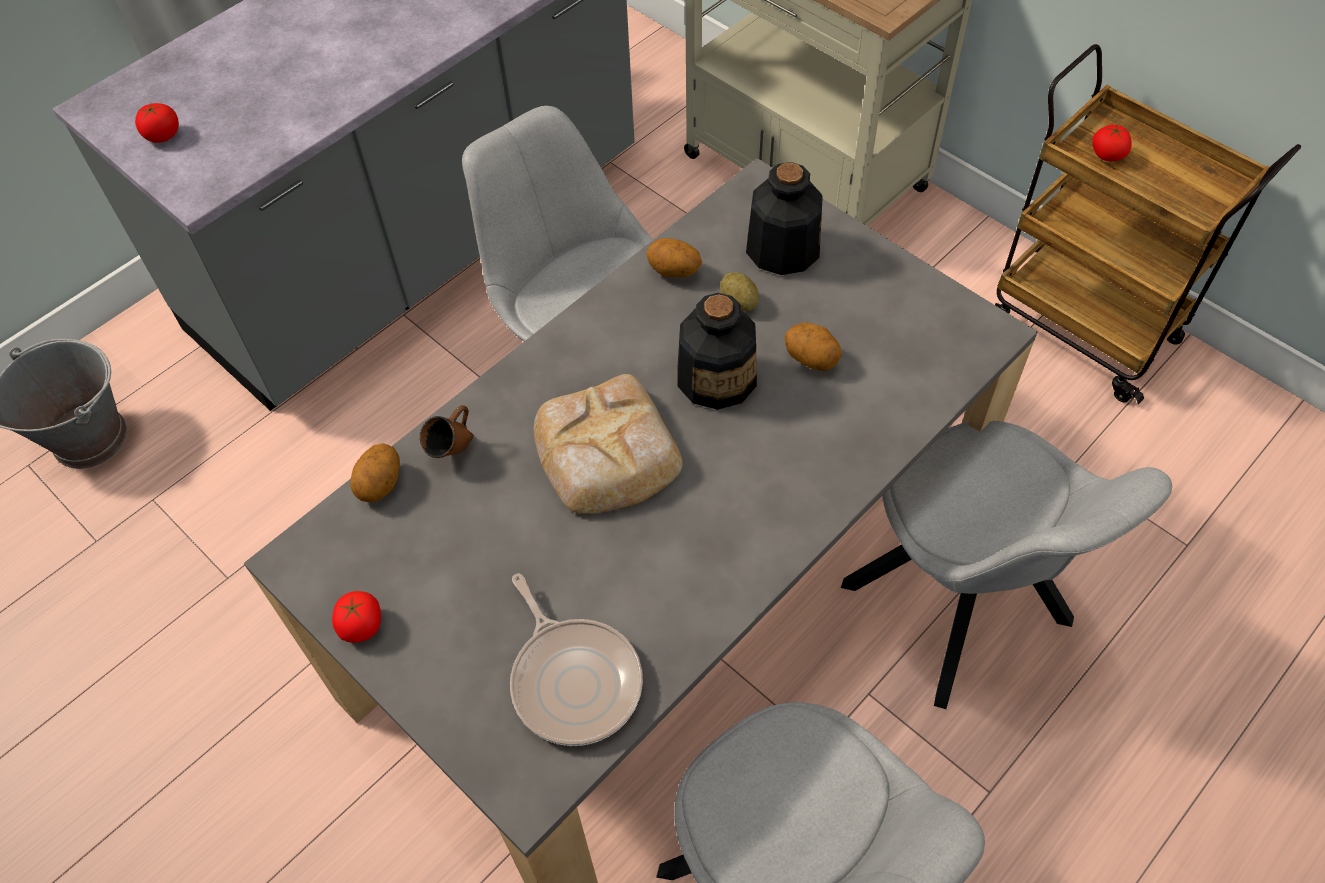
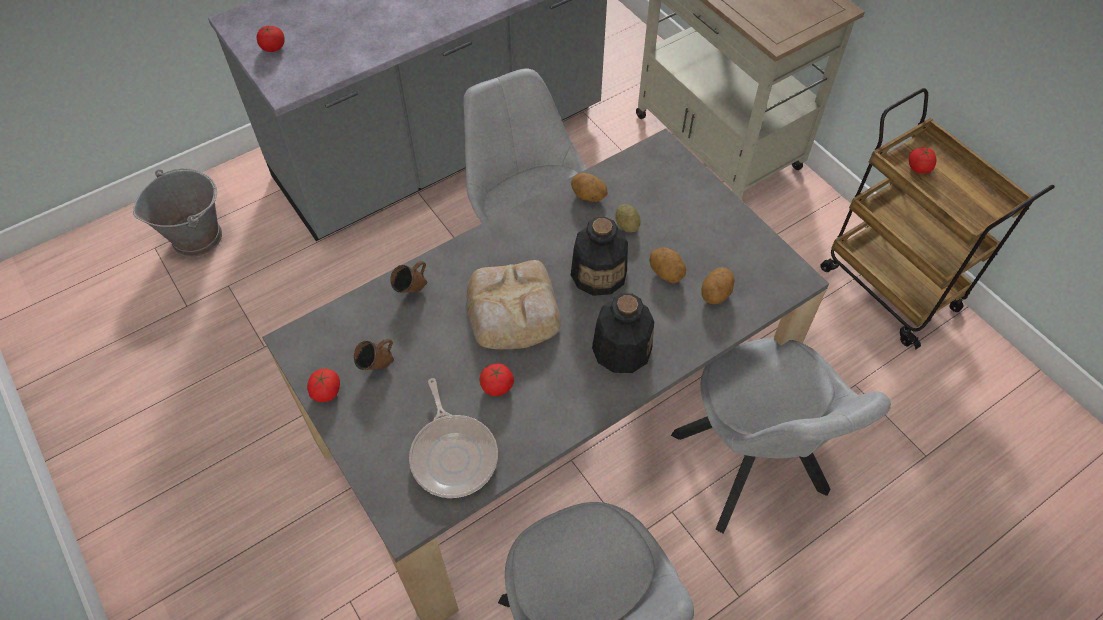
camera: 10 degrees right, 0 degrees up
potato [350,443,400,503] -> potato moved to [701,268,735,304]
bottle [746,162,823,275] -> bottle moved to [592,293,654,373]
none -> brown mug [354,339,394,370]
none -> tomato [480,363,514,396]

